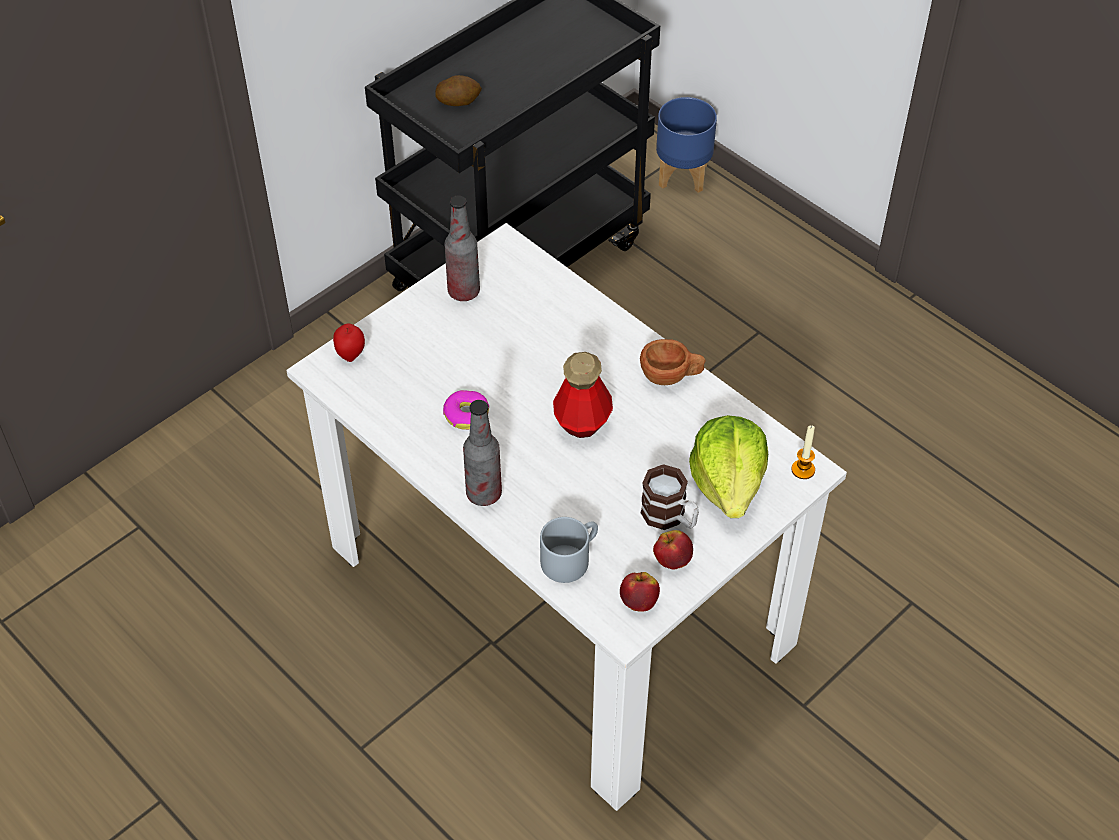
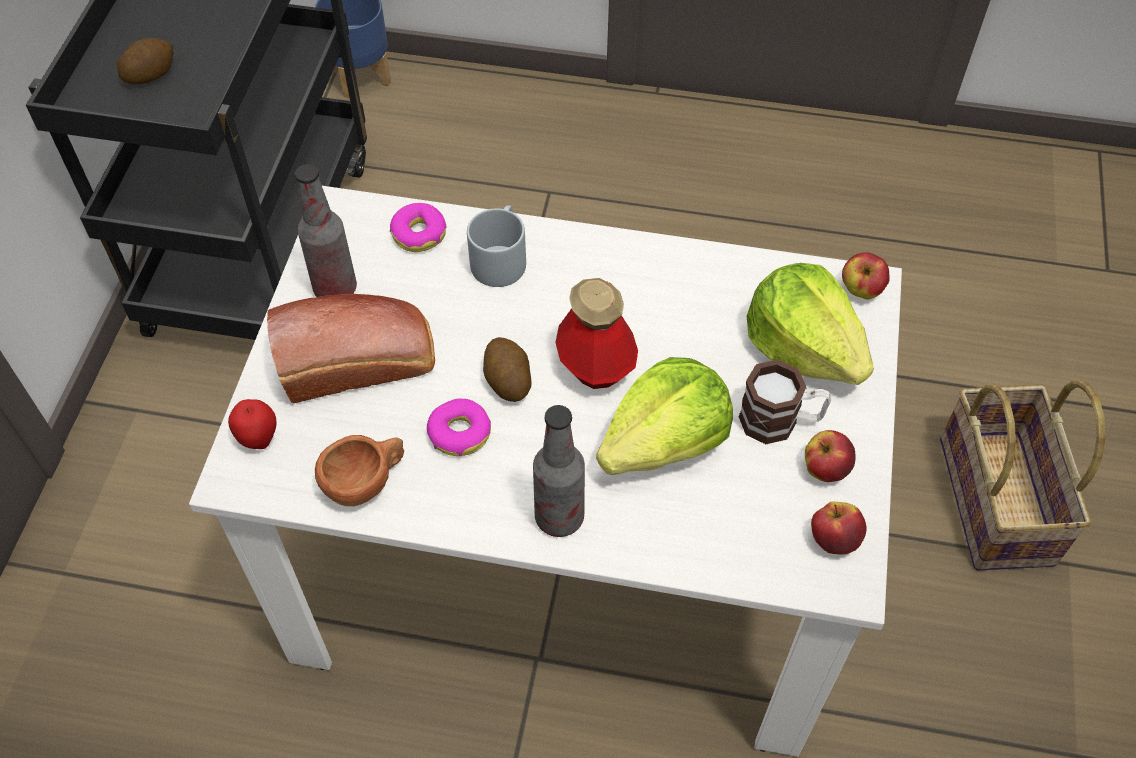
camera: 35 degrees left, 5 degrees up
grey mug [540,517,598,583] -> grey mug moved to [467,205,526,287]
brown cup [640,339,706,385] -> brown cup moved to [315,435,404,506]
candle [791,425,815,479] -> apple [842,252,890,299]
none -> bread [267,294,435,403]
none -> donut [390,203,447,252]
none -> potato [483,337,531,402]
none -> lettuce [596,357,733,475]
none -> basket [940,379,1105,571]

